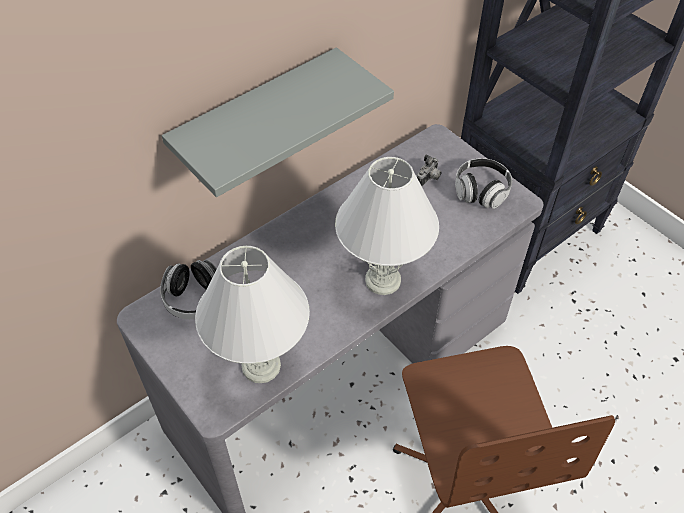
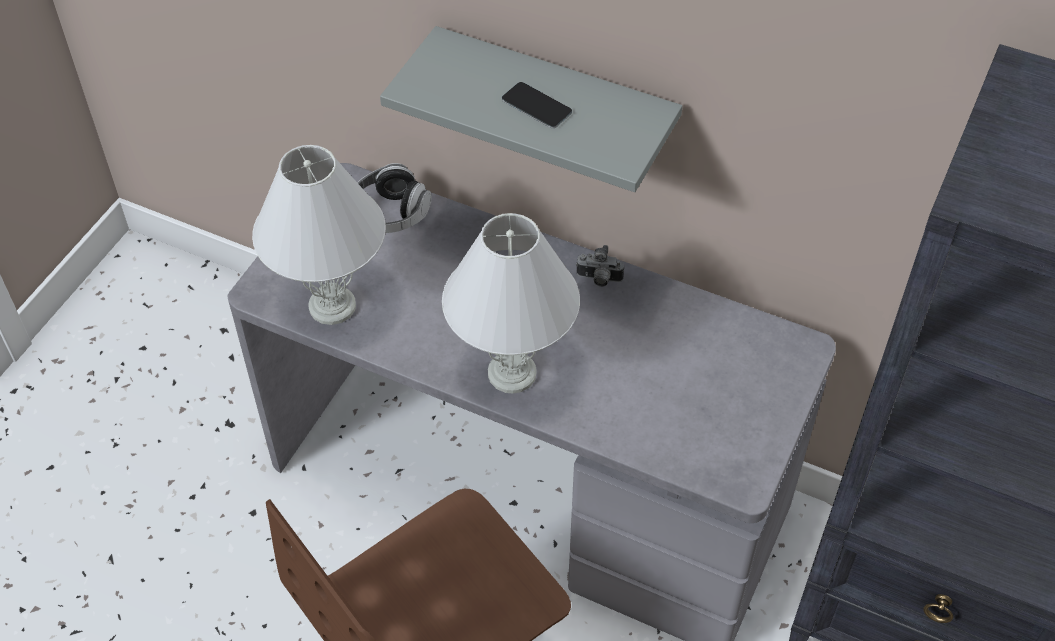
camera: 65 degrees right, 0 degrees up
camera [417,155,442,187] -> camera moved to [576,245,624,287]
headphones [455,158,512,209] -> none
none -> phone [502,82,572,128]

